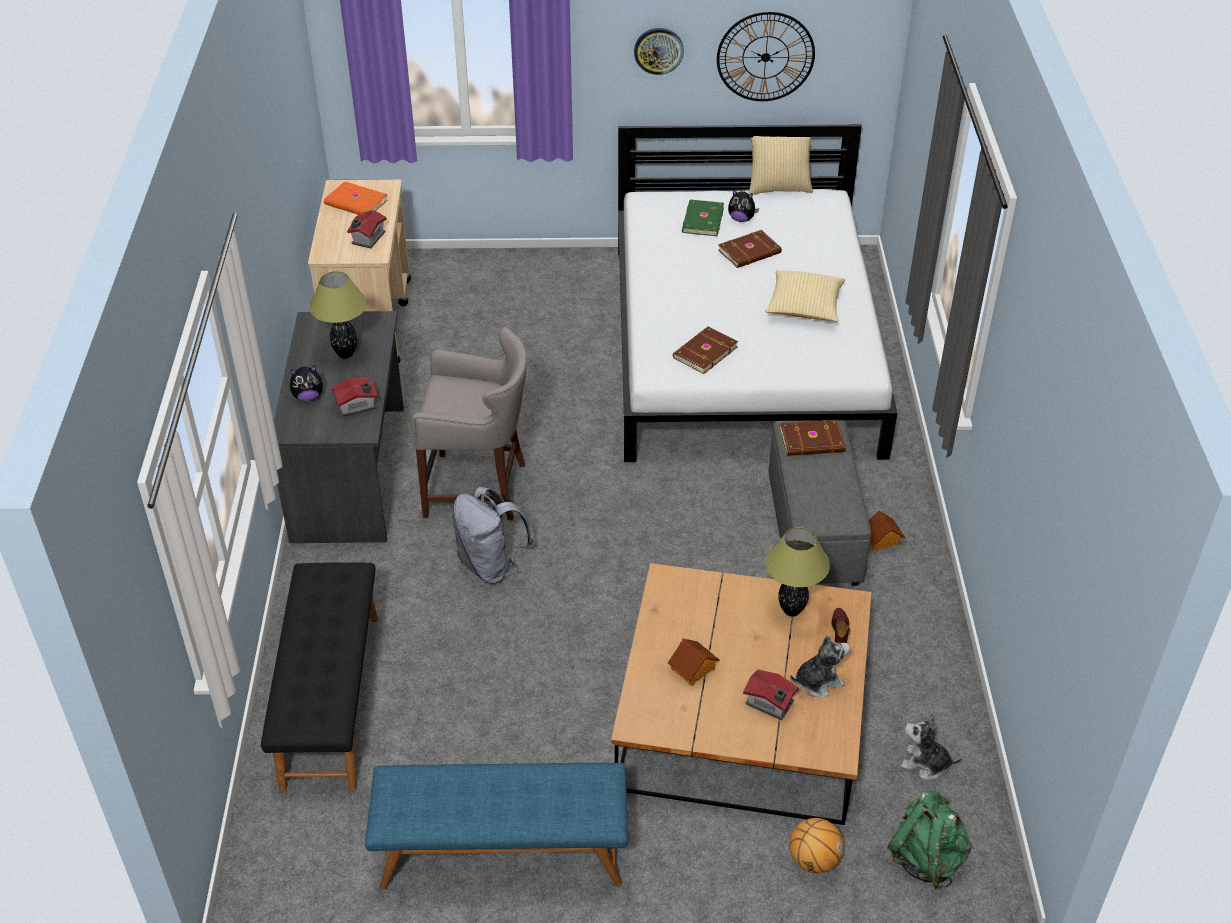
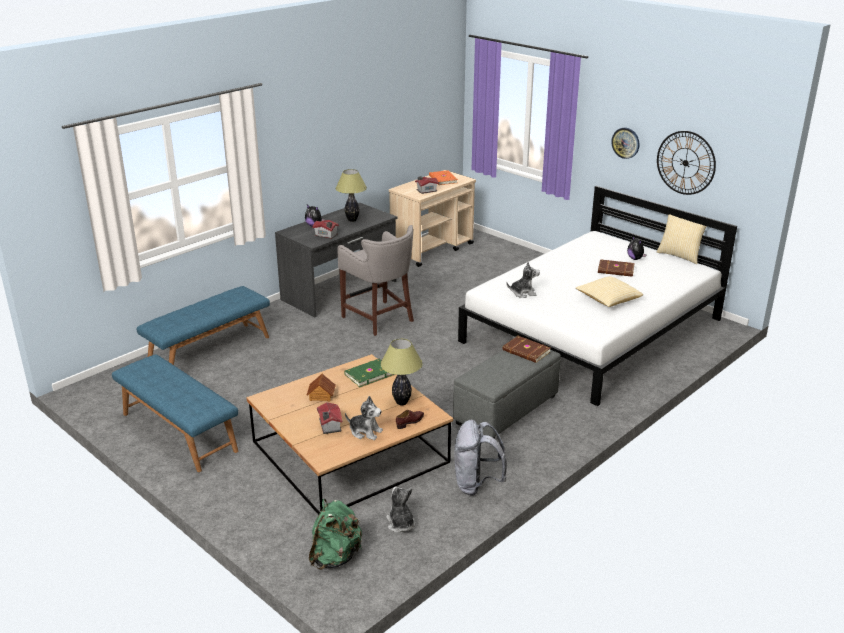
camera: 45 degrees right, 15 degrees down
black bench [261,562,378,792] -> blue bench [137,286,270,365]
grey backpack [452,487,533,584] -> grey backpack moved to [454,420,507,495]
brown book [673,326,738,374] -> plush toy [506,262,540,298]
green book [682,200,724,236] -> green book moved to [344,359,394,387]
basketball [789,818,844,873] -> none
toy house [869,510,906,551] -> none

